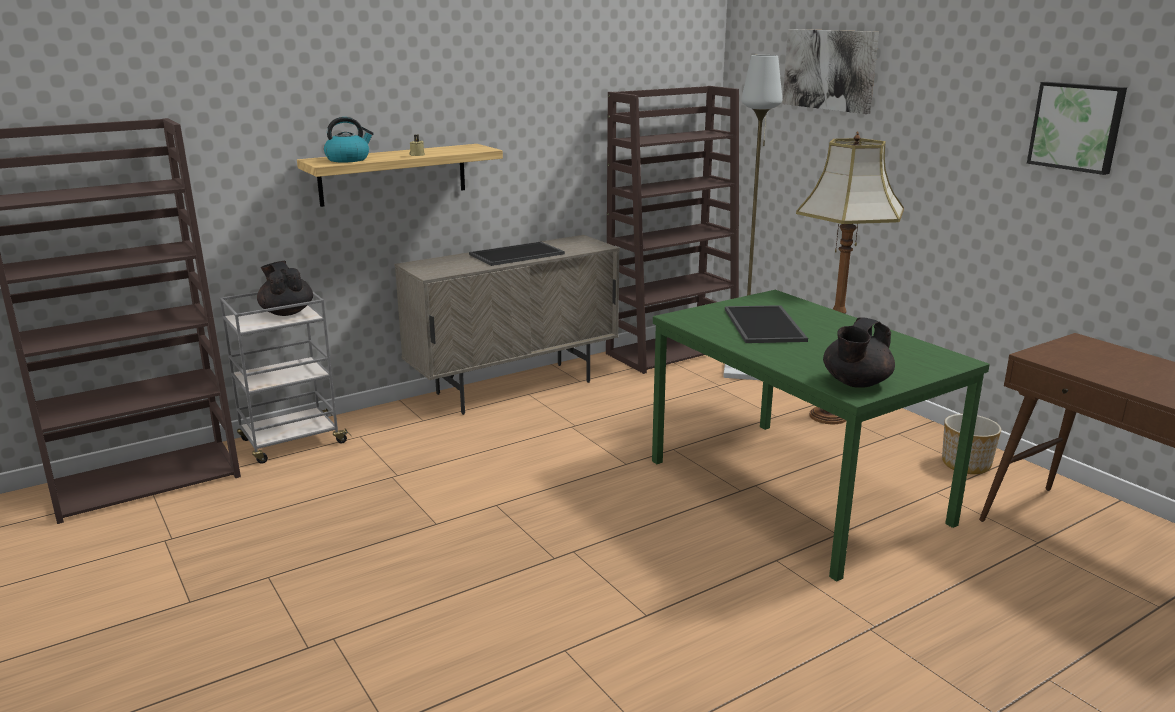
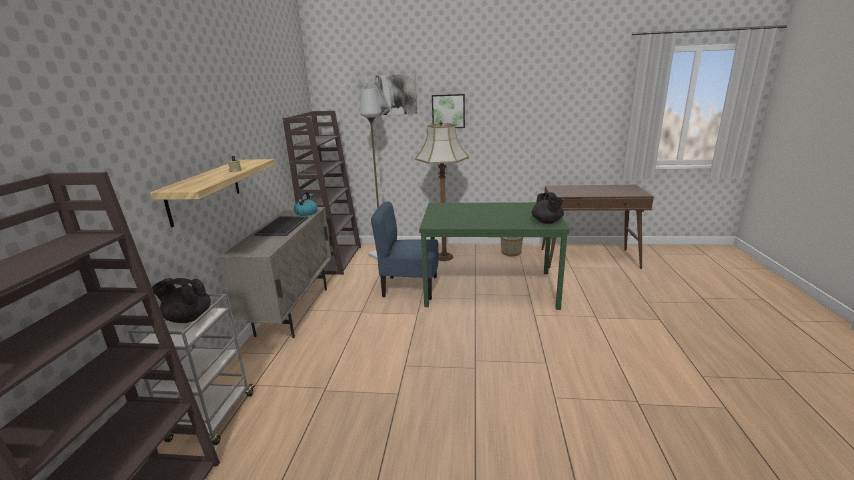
camera: 50 degrees left, 0 degrees up
kettle [324,117,374,163] -> kettle moved to [294,192,318,216]
tray [725,305,808,343] -> none
picture [1027,82,1127,175] -> picture moved to [432,94,465,128]
none -> blue chair [371,202,439,300]

